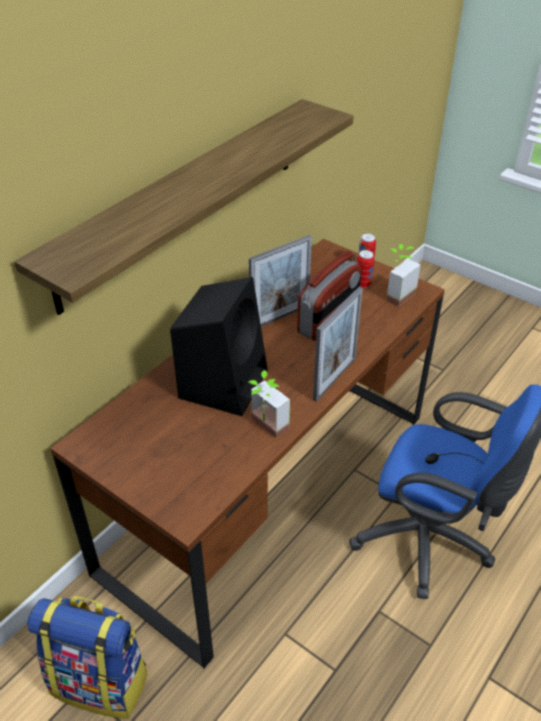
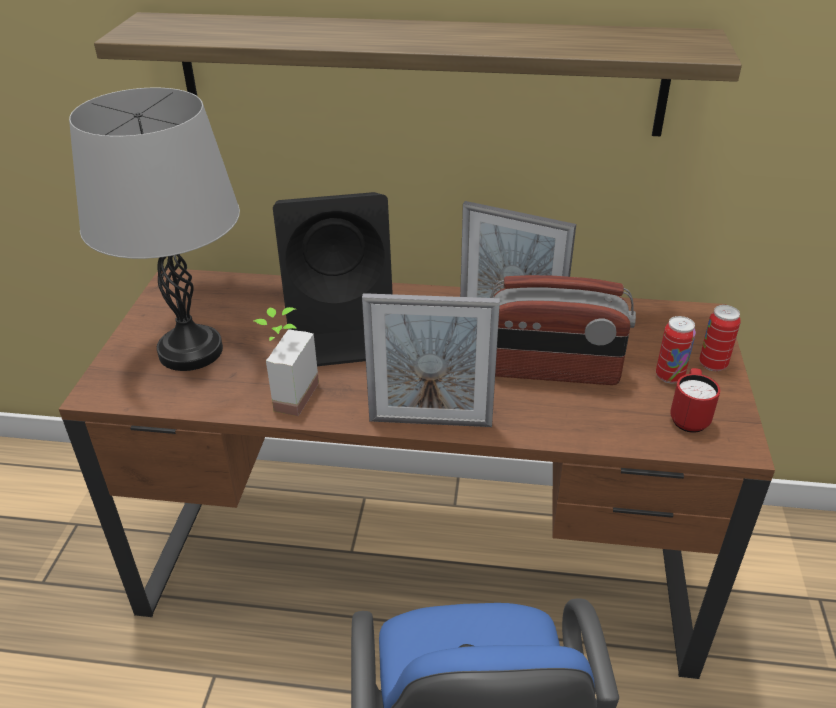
camera: 60 degrees right, 5 degrees down
backpack [27,596,149,719] -> none
potted plant [386,244,421,307] -> red mug [670,368,720,433]
none -> grey table lamp [69,88,240,371]

